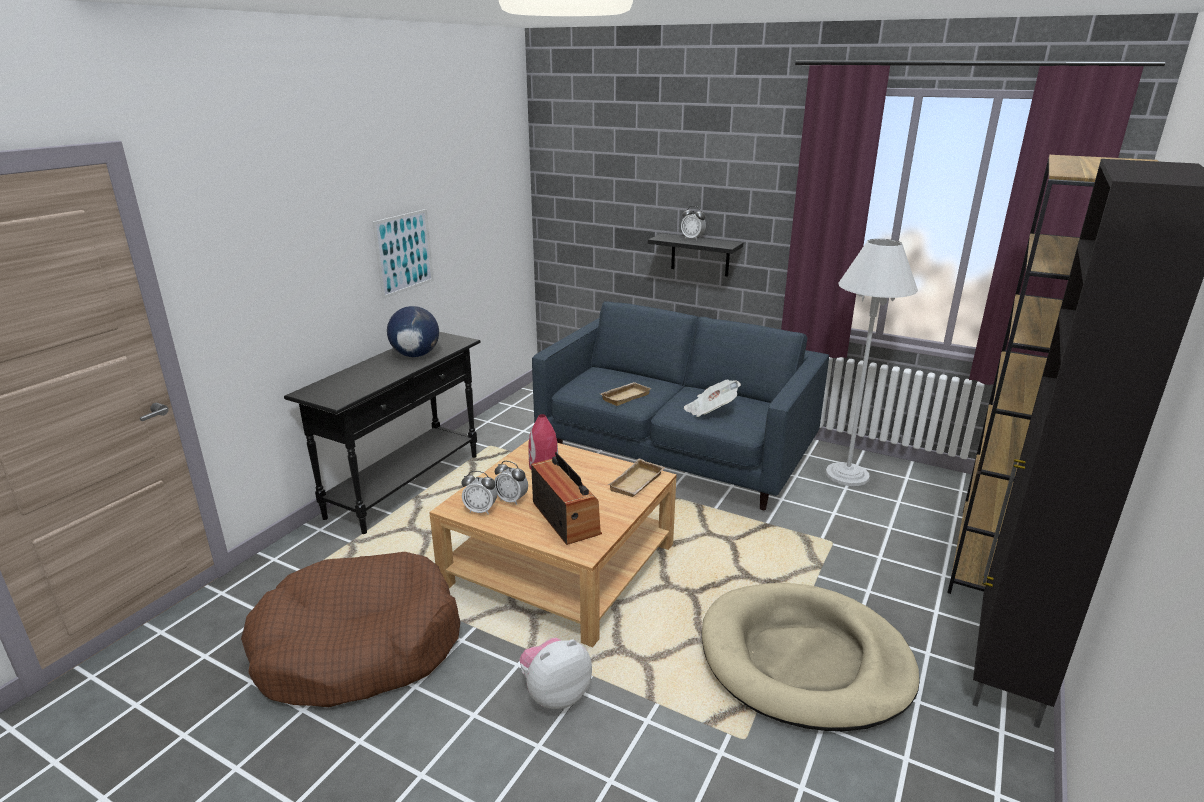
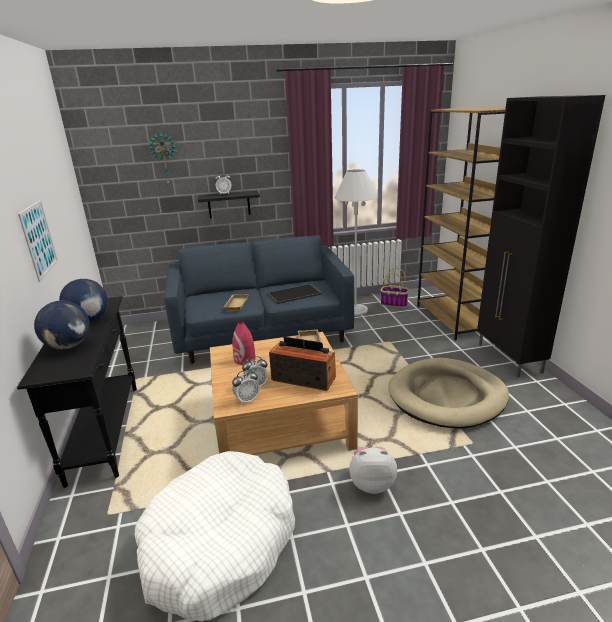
camera: 40 degrees left, 0 degrees up
brown dog bed [241,552,460,707] -> white dog bed [135,451,295,621]
plush toy [519,637,592,709] -> plush toy turned 75 degrees clockwise [349,447,397,494]
newspaper [684,379,741,417] -> tray [267,284,322,304]
none -> globe [34,300,90,350]
none -> wall clock [148,132,178,185]
none -> basket [380,268,409,308]

